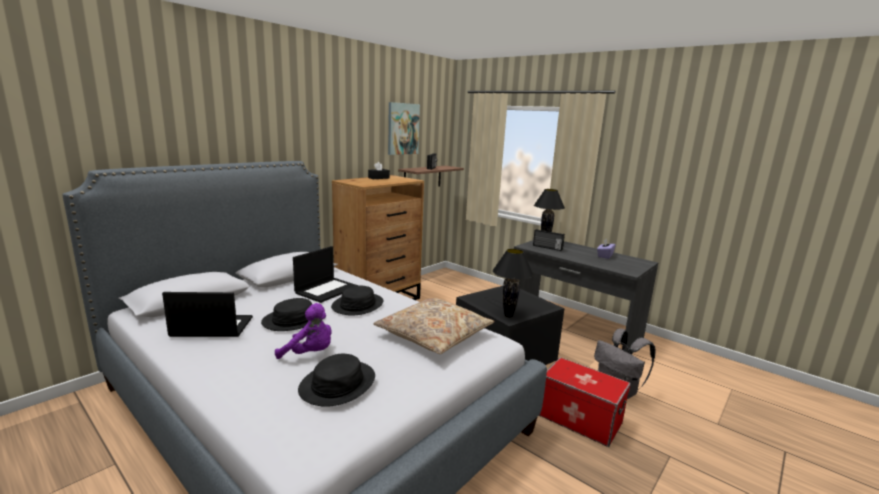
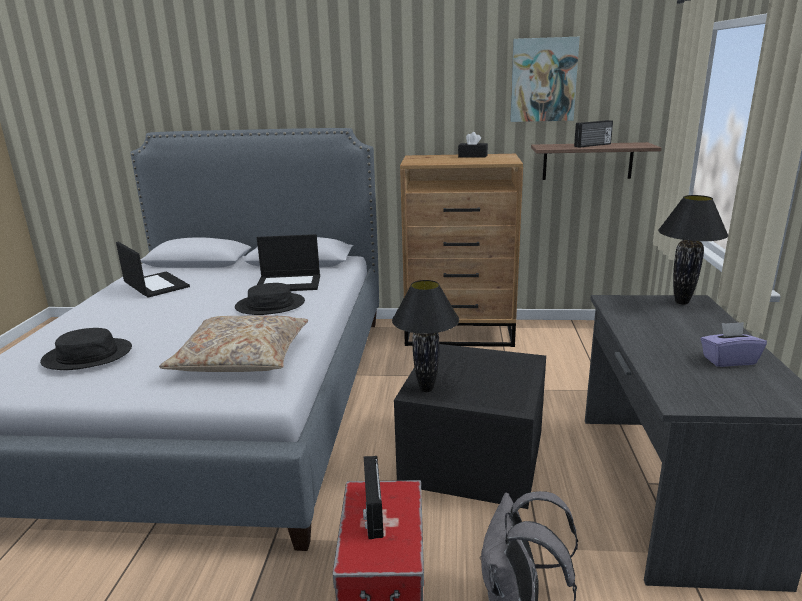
camera: 55 degrees right, 5 degrees up
black hat [261,298,312,331] -> none
purple plush toy [275,303,332,359] -> none
radio [533,229,565,251] -> radio moved to [363,456,384,539]

